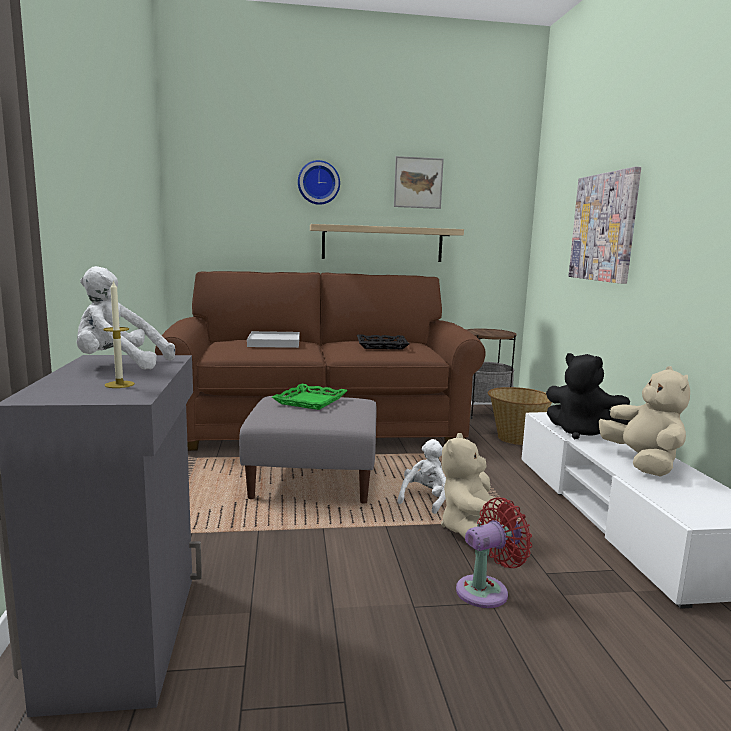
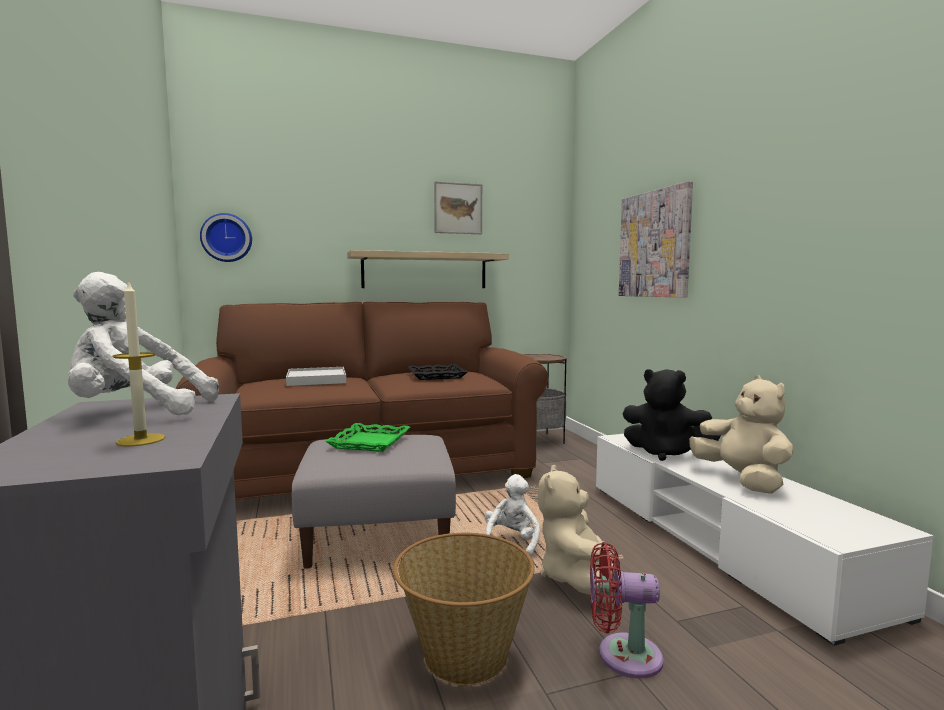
camera: 10 degrees left, 5 degrees down
wall clock [298,160,340,205] -> wall clock moved to [200,213,252,262]
red fan [456,497,532,608] -> red fan turned 135 degrees counterclockwise [590,542,663,678]
basket [488,387,552,445] -> basket moved to [393,533,535,685]

